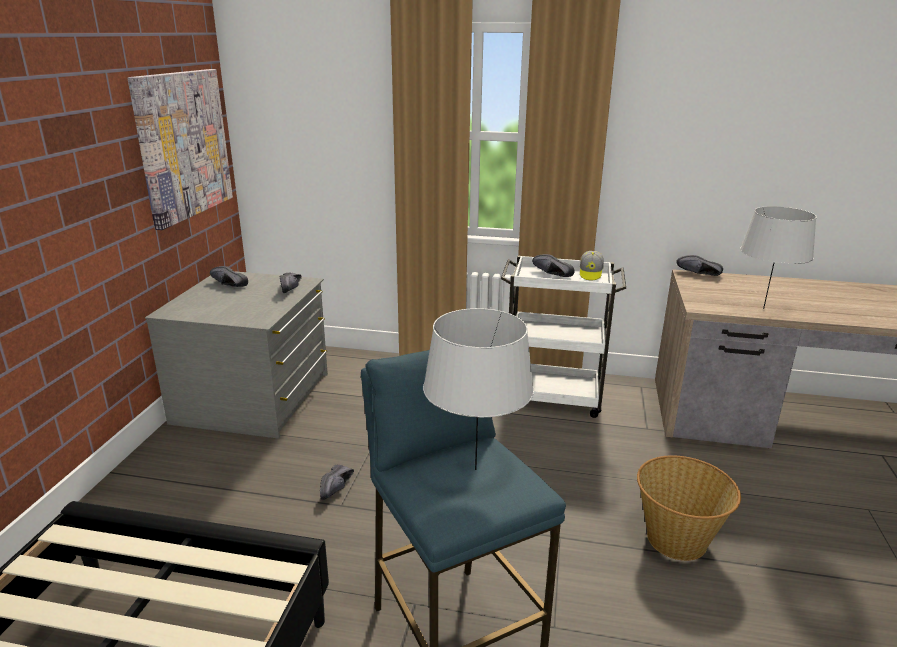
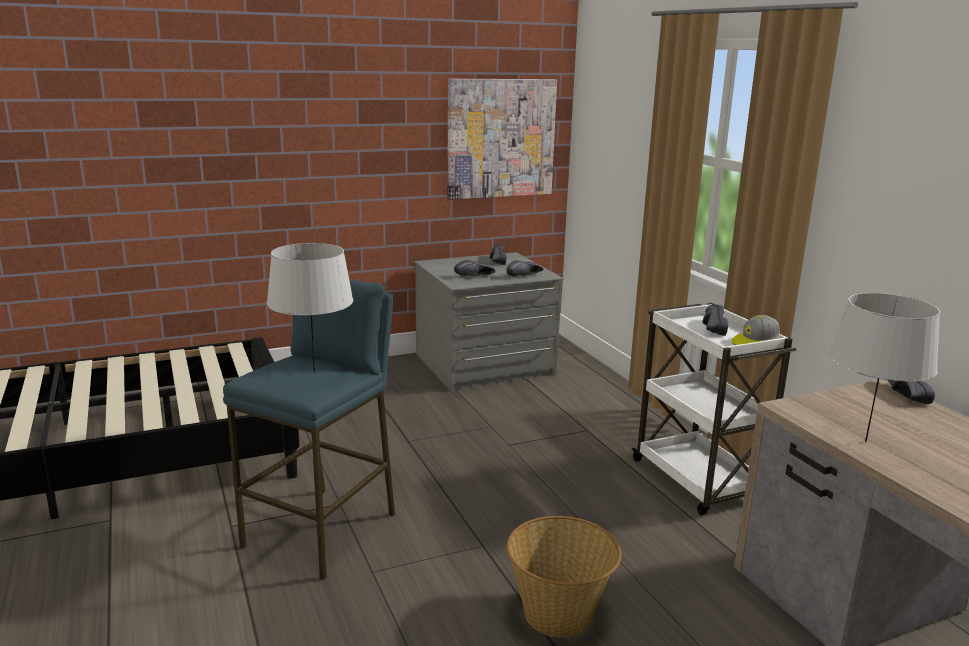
camera: 55 degrees right, 5 degrees down
black shoe [320,465,354,500] -> black shoe moved to [454,260,495,276]

